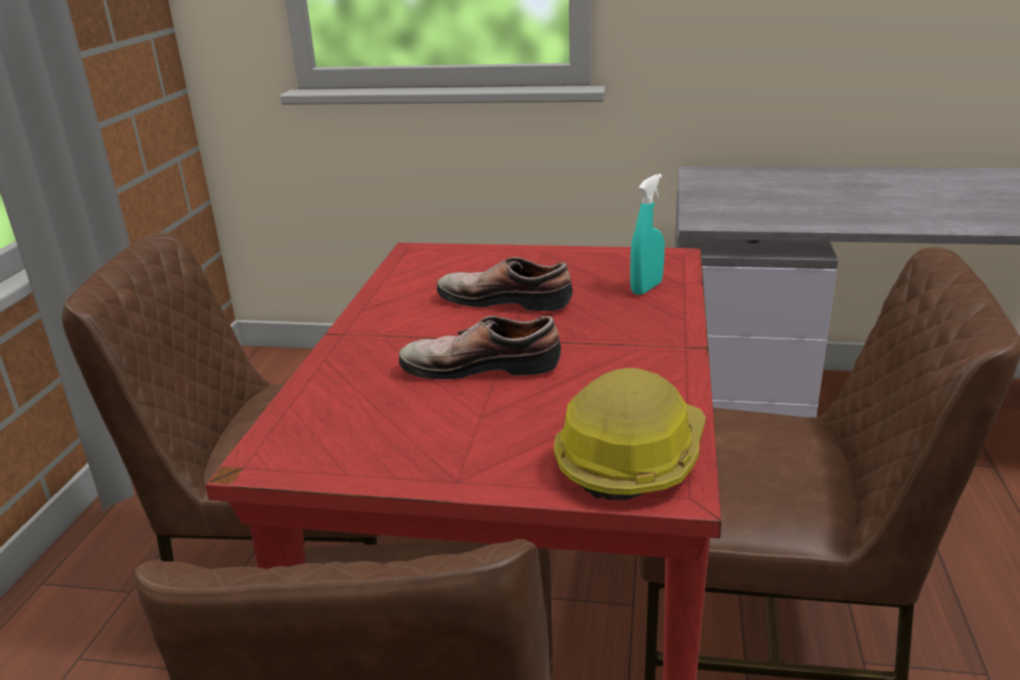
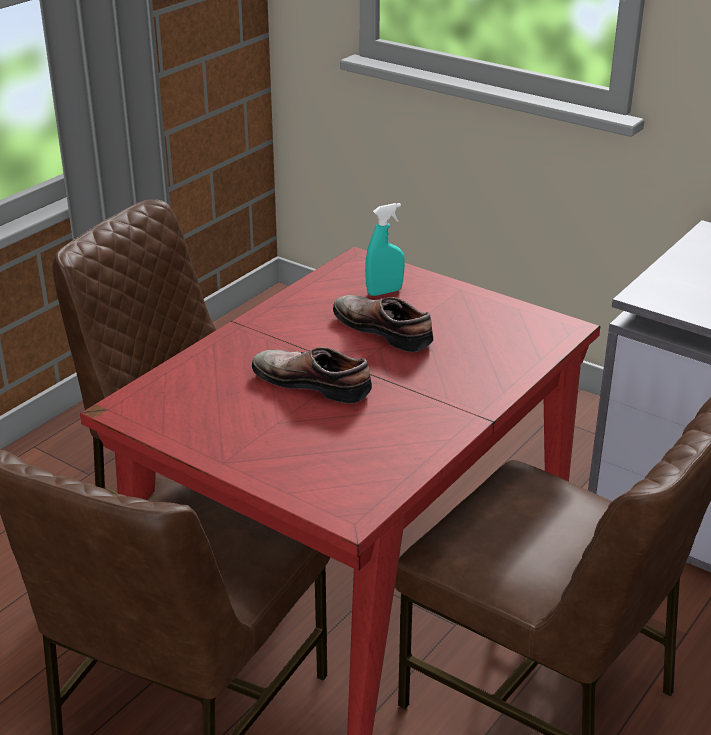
camera: 25 degrees right, 5 degrees up
hard hat [554,368,706,500] -> none
turquoise spray bottle [630,174,665,295] -> turquoise spray bottle moved to [365,203,405,296]

